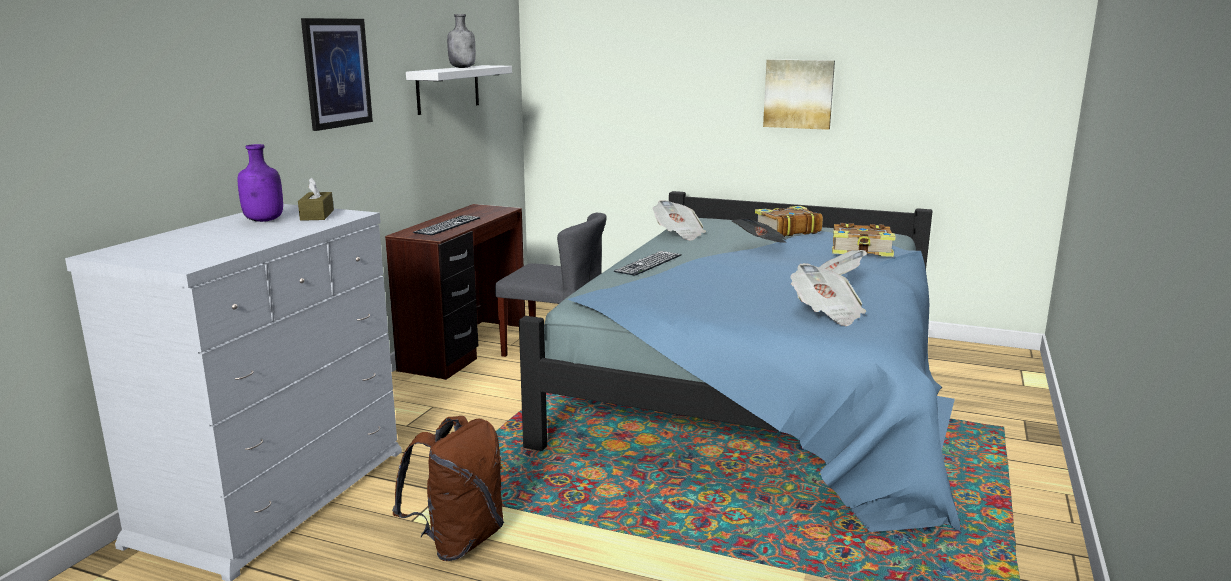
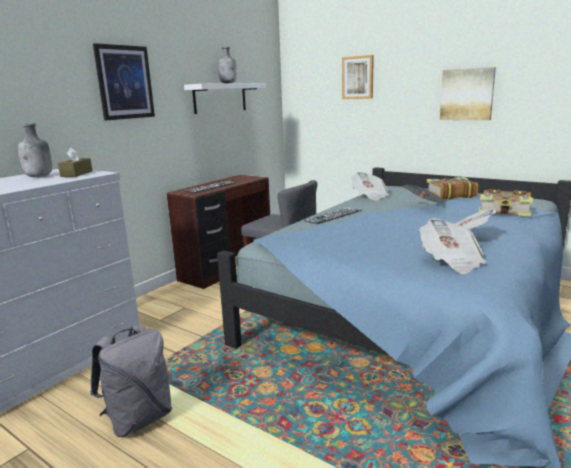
camera: 15 degrees right, 0 degrees up
purple bottle [238,144,283,222] -> grey bottle [18,124,52,177]
brown backpack [392,416,504,561] -> grey backpack [90,325,172,437]
none -> picture [342,55,374,99]

